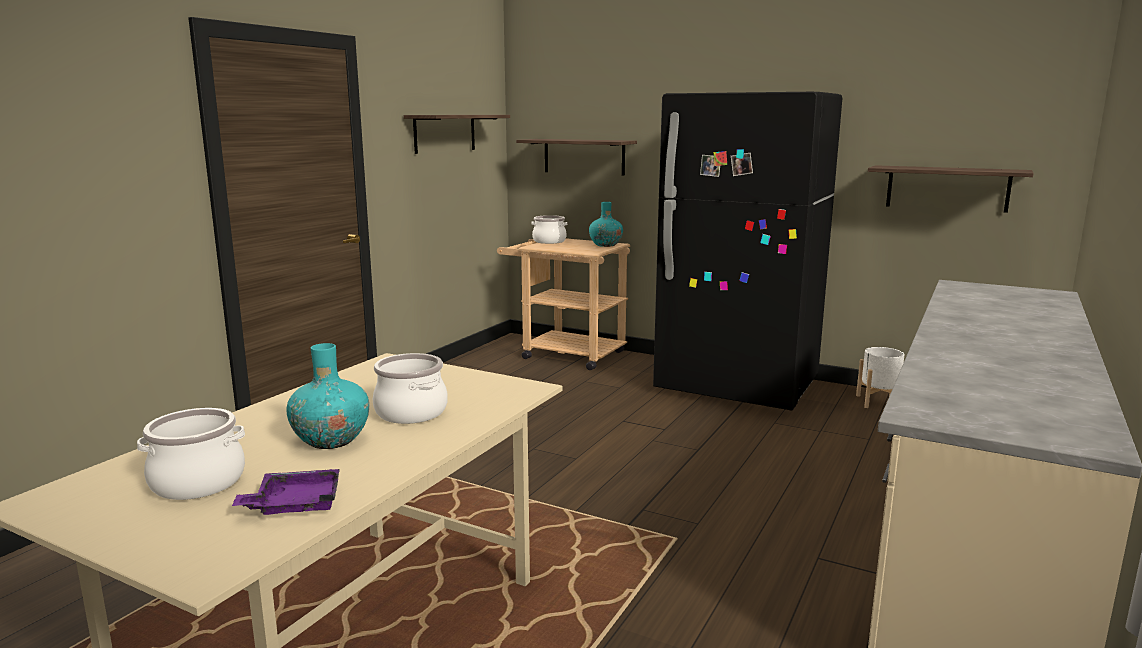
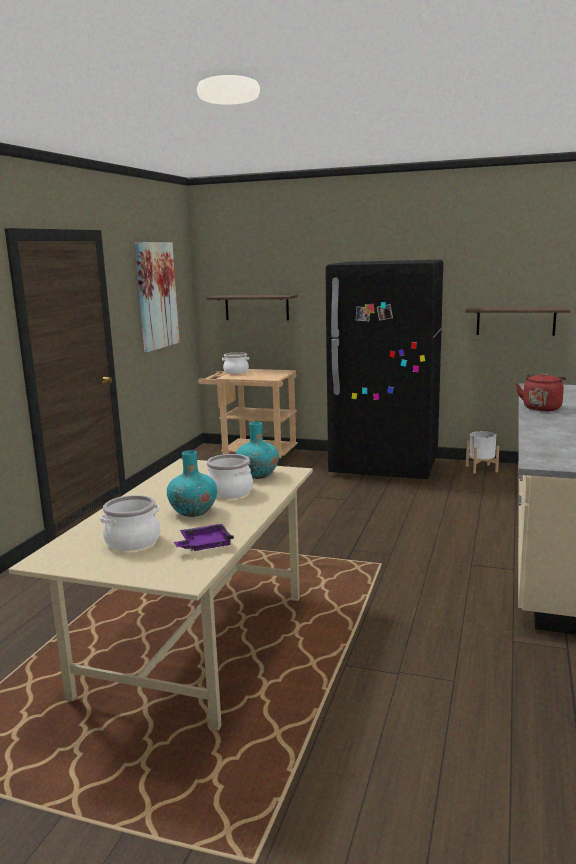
camera: 10 degrees left, 0 degrees up
shelf [404,115,510,154] -> picture [135,242,180,352]
turquoise vase [589,202,623,247] -> turquoise vase moved to [236,421,279,479]
none -> red kettle [516,373,566,411]

